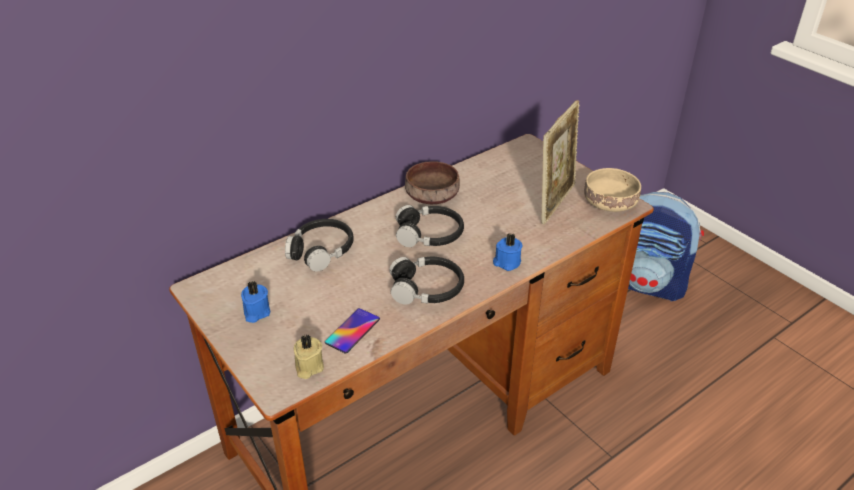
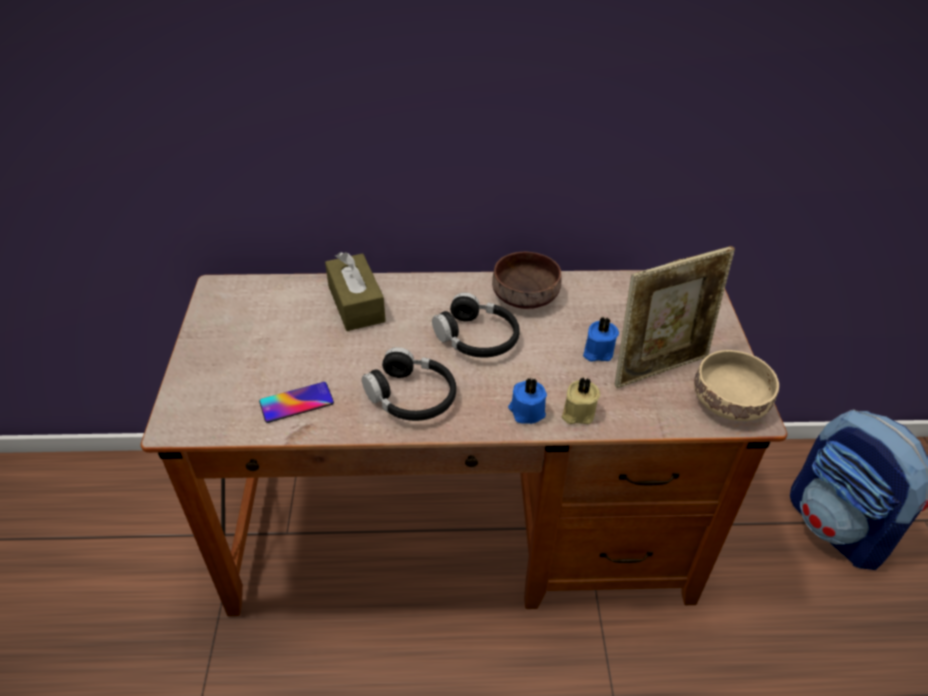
camera: 35 degrees right, 5 degrees up
blue candle [241,281,270,323] -> blue candle moved to [583,317,619,362]
black headphones [285,219,354,272] -> brown tissue box [325,252,386,331]
beige candle [294,334,324,379] -> beige candle moved to [562,377,600,424]

